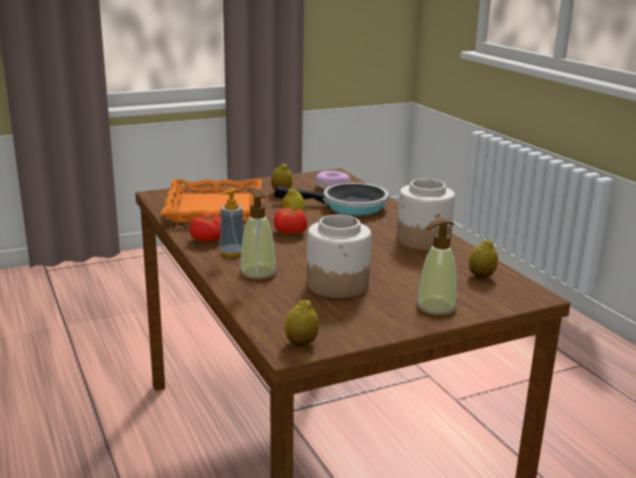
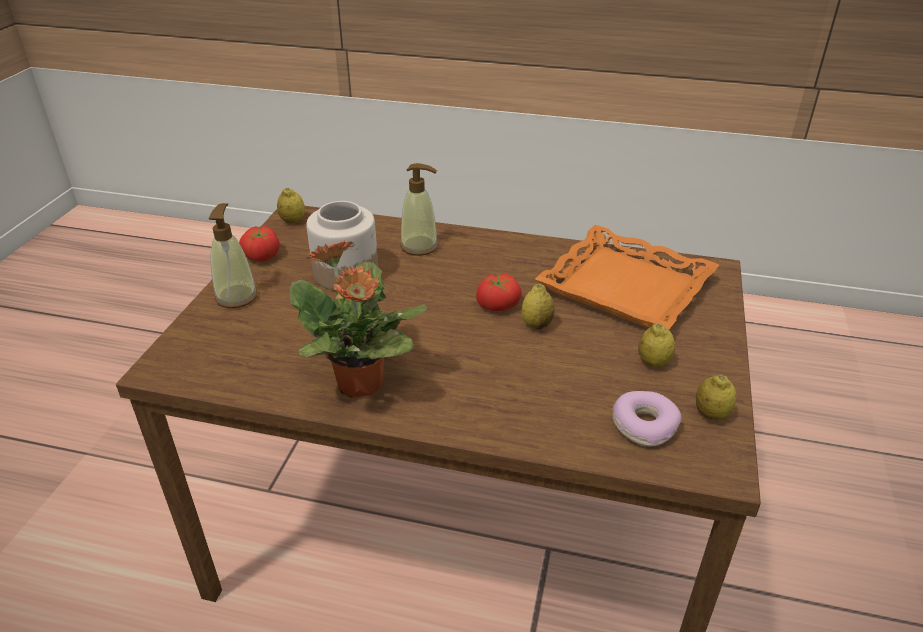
camera: 130 degrees right, 15 degrees up
tomato [190,214,220,242] -> tomato moved to [239,226,280,262]
soap dispenser [220,188,244,257] -> none
frying pan [274,183,389,216] -> none
jar [397,179,455,250] -> potted plant [290,241,427,398]
lemon [469,239,498,278] -> lemon moved to [696,375,737,420]

